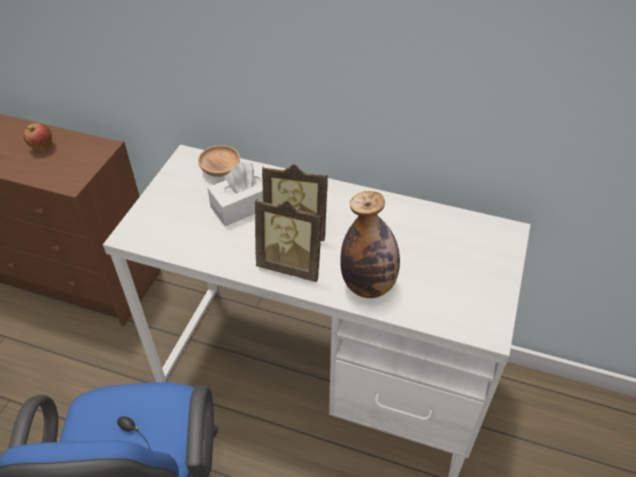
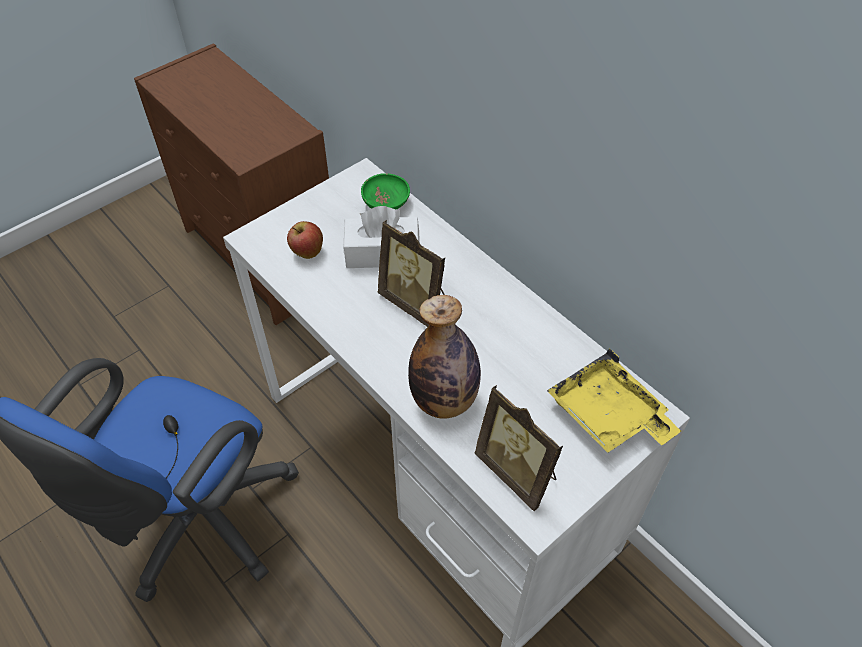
camera: 30 degrees right, 5 degrees up
apple [23,123,52,151] -> apple moved to [287,221,323,259]
brown bowl [198,145,240,177] -> green bowl [361,173,410,210]
picture frame [255,199,322,282] -> picture frame moved to [475,385,563,511]
none -> yellow tray [547,348,681,453]

